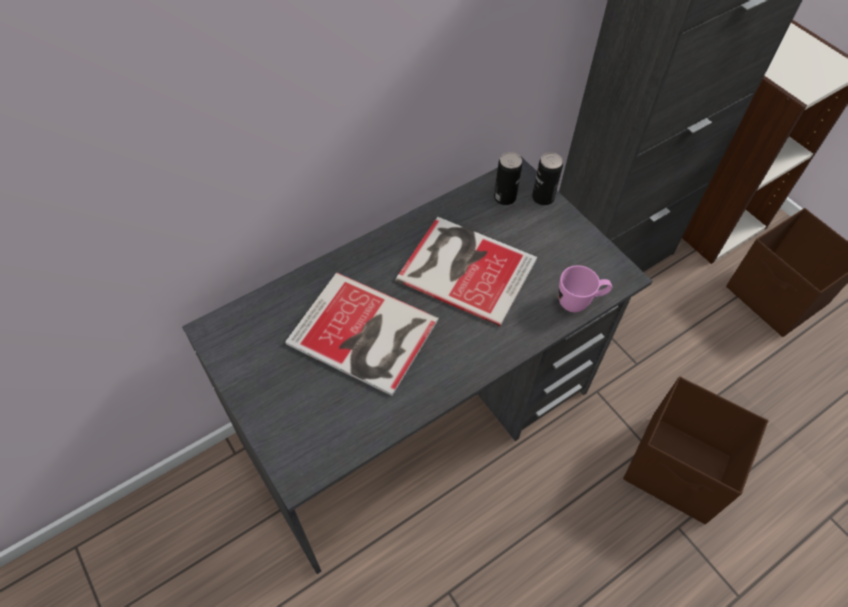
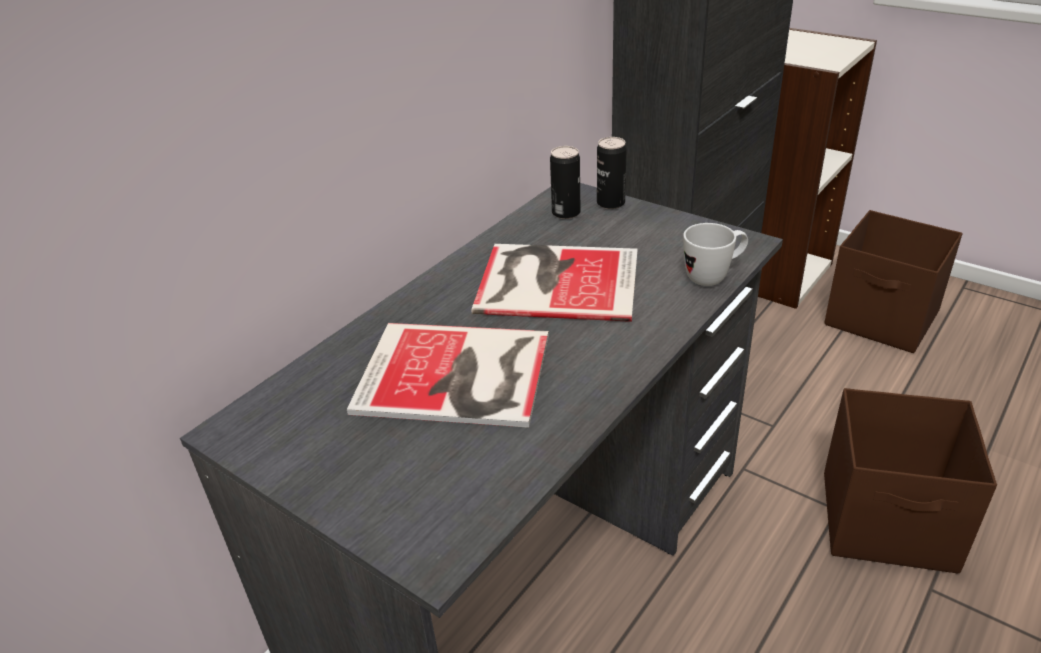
camera: 15 degrees left, 20 degrees down
pink mug [559,265,612,312] -> white mug [683,223,748,286]

